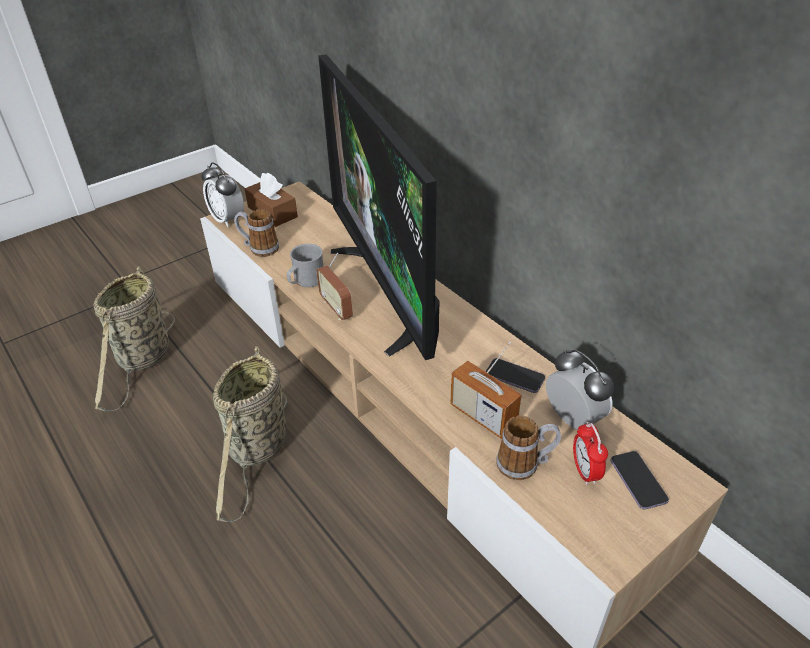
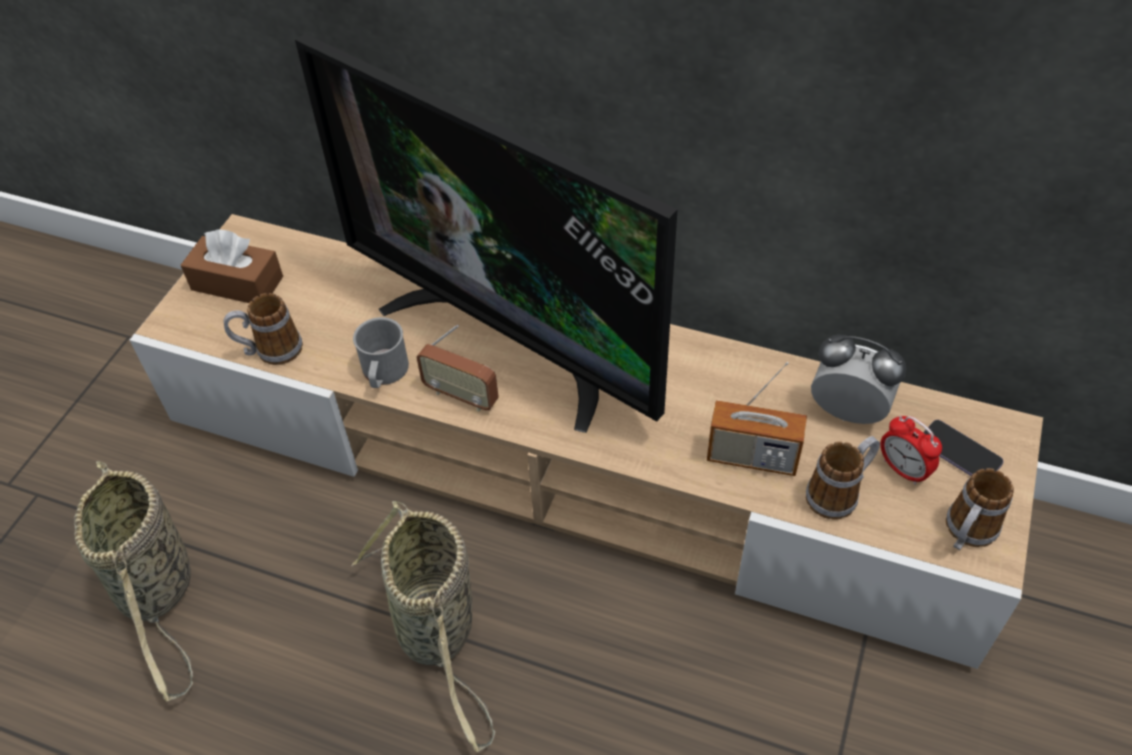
camera: 30 degrees left, 10 degrees up
alarm clock [201,162,244,228] -> none
phone [486,358,545,393] -> none
none -> mug [946,468,1014,550]

